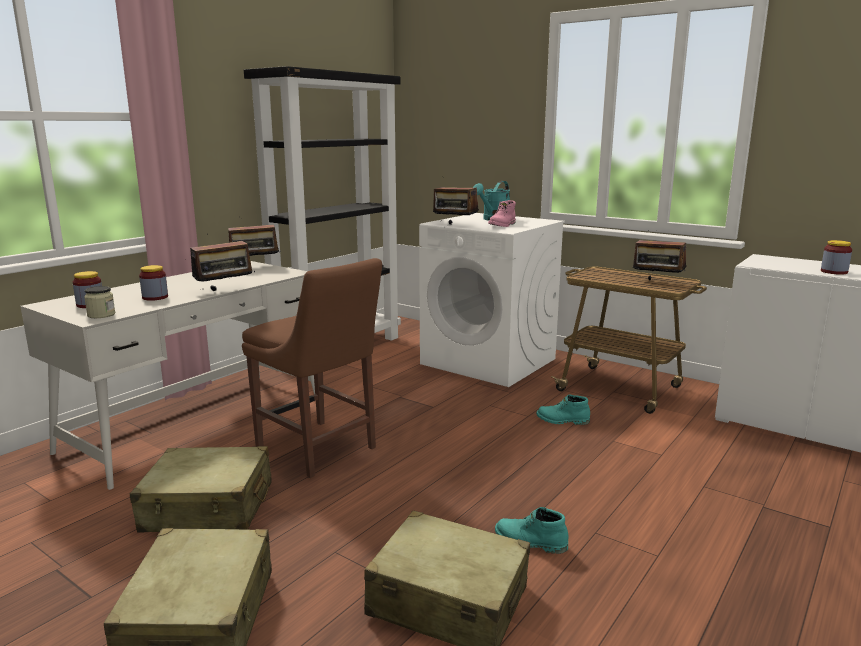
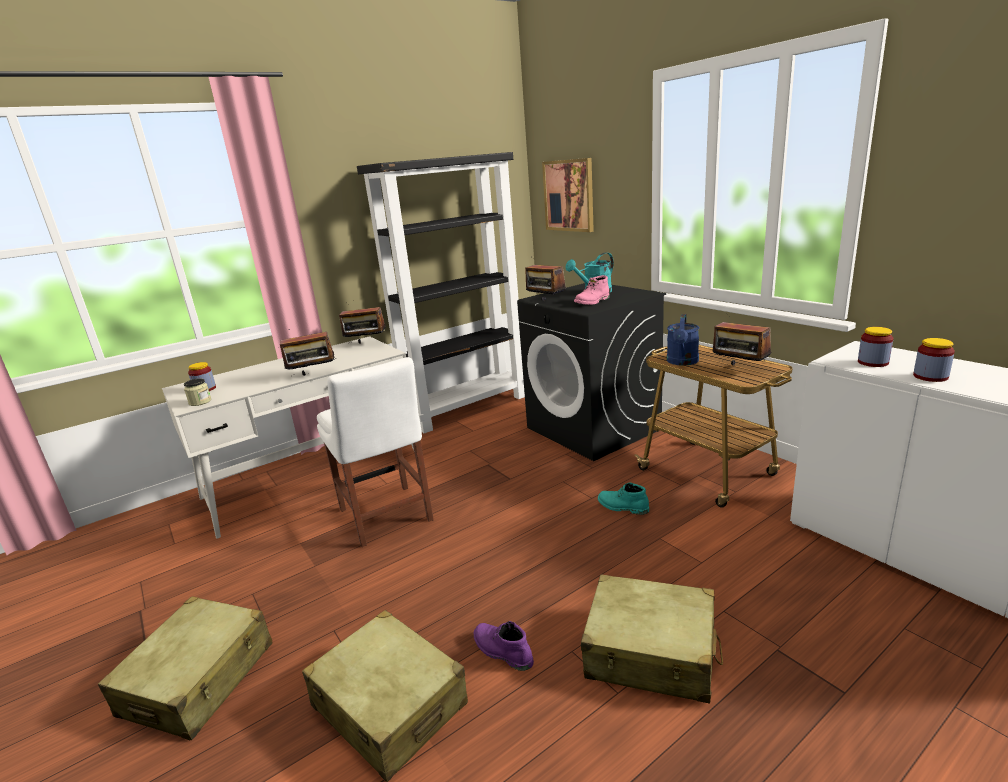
camera: 20 degrees right, 5 degrees up
beige suitcase [130,446,272,533] -> beige suitcase moved to [581,574,723,704]
jar [139,265,168,301] -> jar moved to [858,327,893,367]
brown chair [242,258,382,478] -> white chair [317,357,434,547]
white washing machine [419,213,565,387] -> black washing machine [517,283,666,461]
turquoise boot [495,507,569,554] -> purple boot [474,621,534,671]
none -> picture [542,158,594,232]
none -> blue watering can [667,314,699,366]

